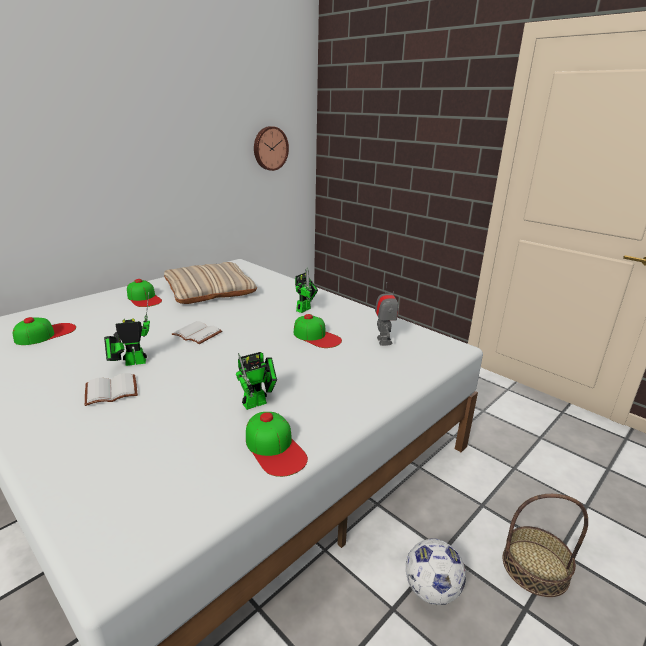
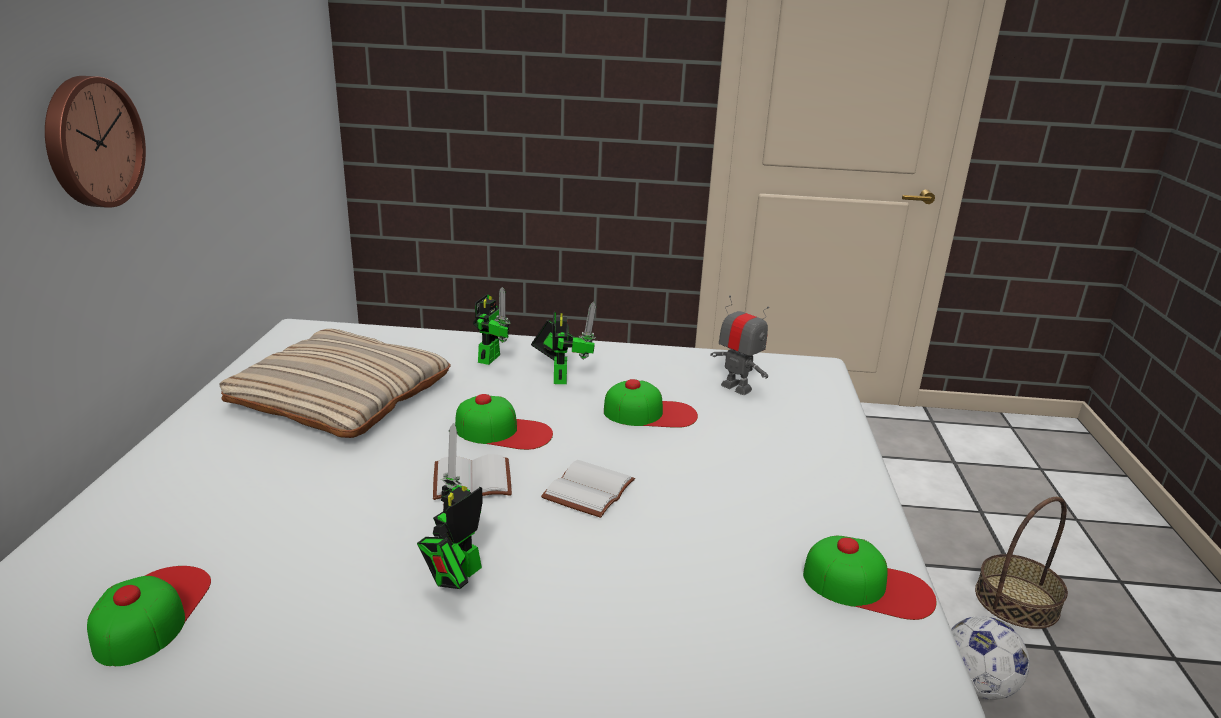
camera: 40 degrees left, 0 degrees up
white book [85,373,138,406] -> white book moved to [541,460,635,518]
cap [127,279,162,307] -> cap moved to [455,394,553,450]
toy robot [236,352,277,410] -> toy robot moved to [473,287,511,365]
wall clock [254,126,289,171] -> wall clock moved to [45,76,146,208]

